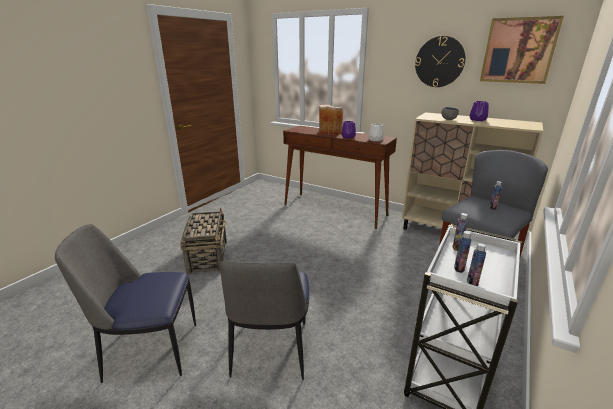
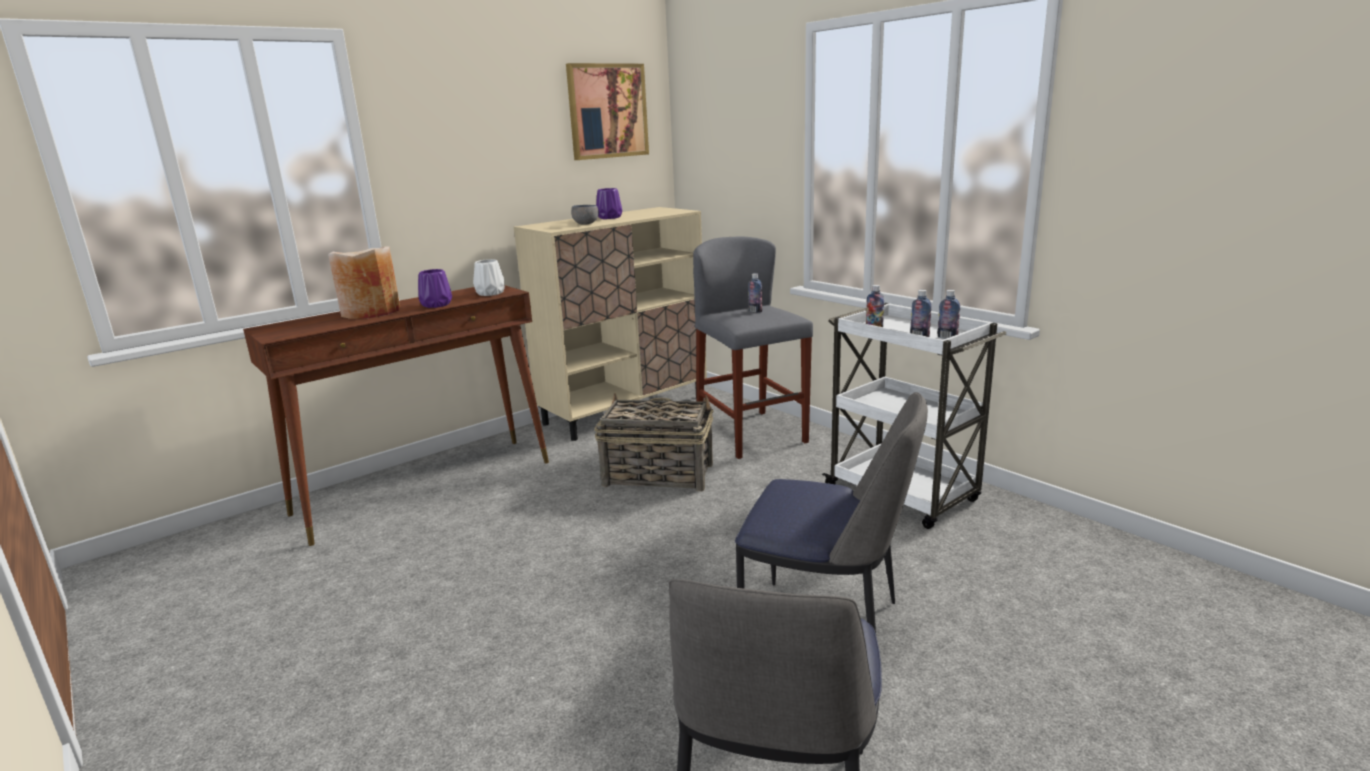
camera: 70 degrees left, 5 degrees down
basket [180,208,227,275] -> basket moved to [595,393,714,492]
wall clock [415,36,465,87] -> none

